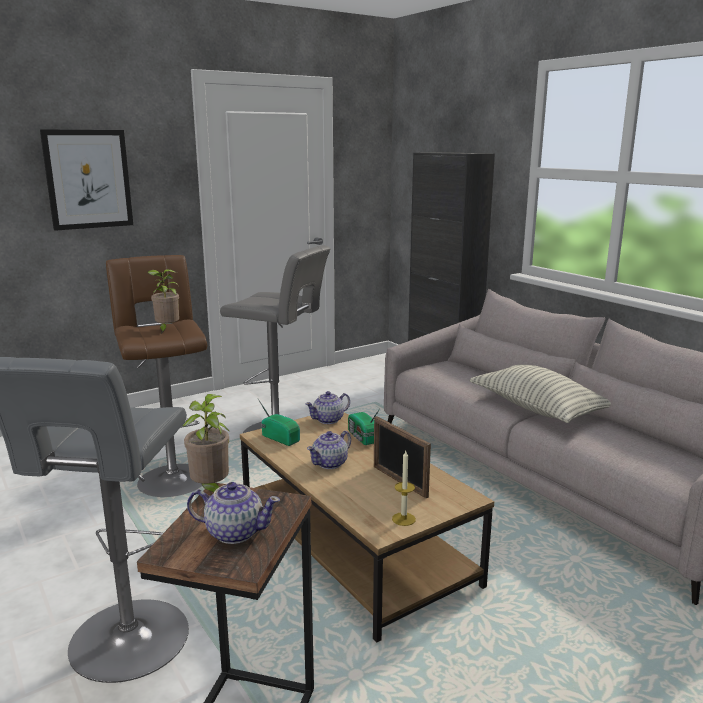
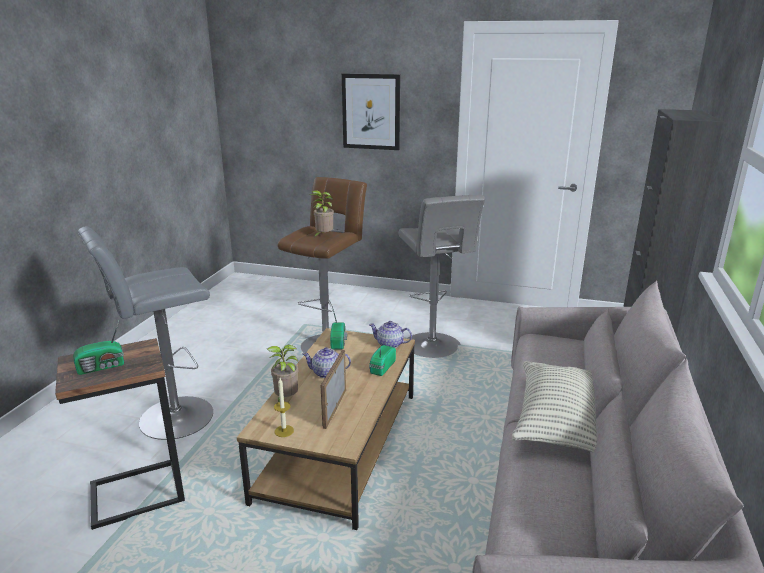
camera: 50 degrees right, 5 degrees up
potted plant [183,394,231,492] -> potted plant moved to [267,345,298,402]
teapot [187,482,280,544] -> radio [73,321,124,375]

